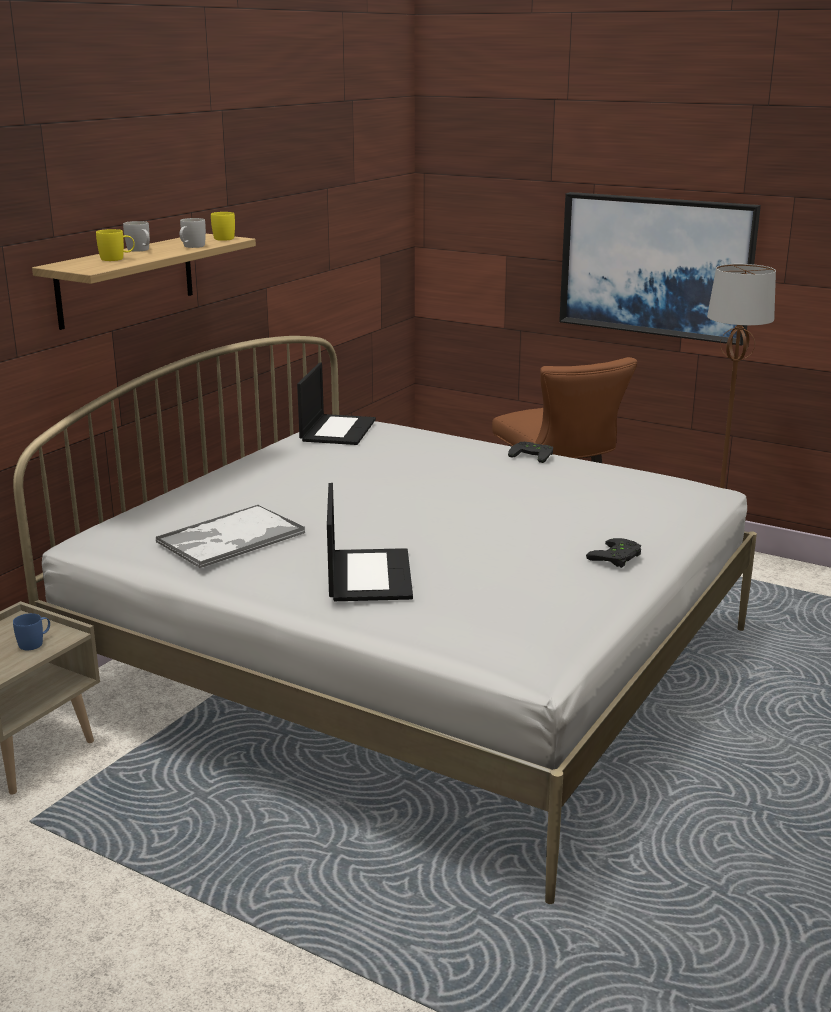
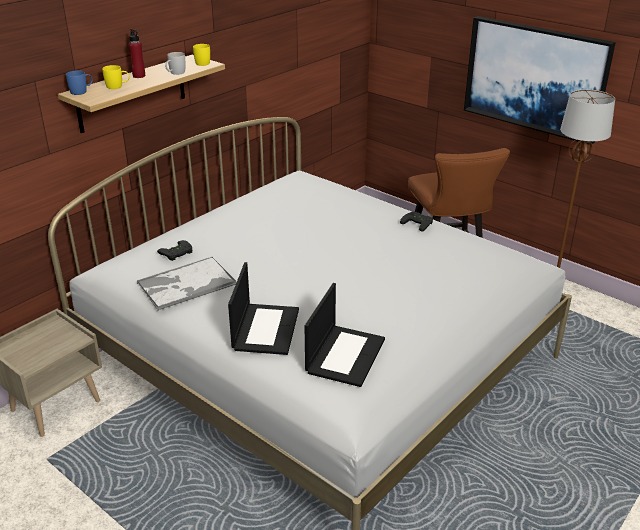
camera: 10 degrees right, 10 degrees up
blue mug [13,613,50,650] -> blue mug moved to [66,71,92,95]
white mug [123,221,150,252] -> red bottle [129,29,145,78]
laptop [297,362,376,445] -> laptop moved to [305,283,385,387]
black game controller [586,538,641,568] -> black game controller moved to [157,240,192,261]

